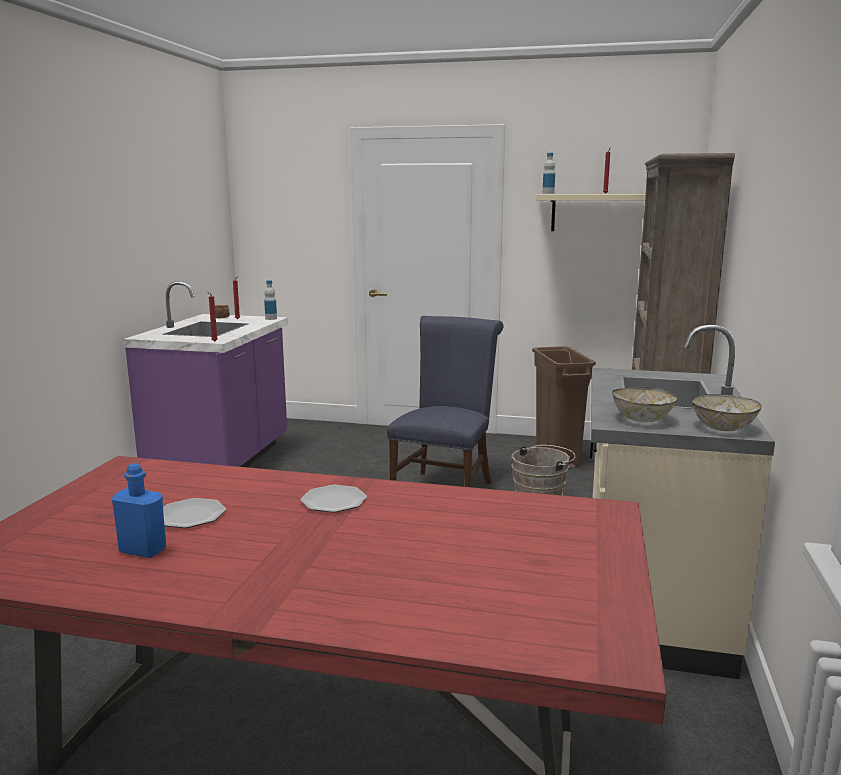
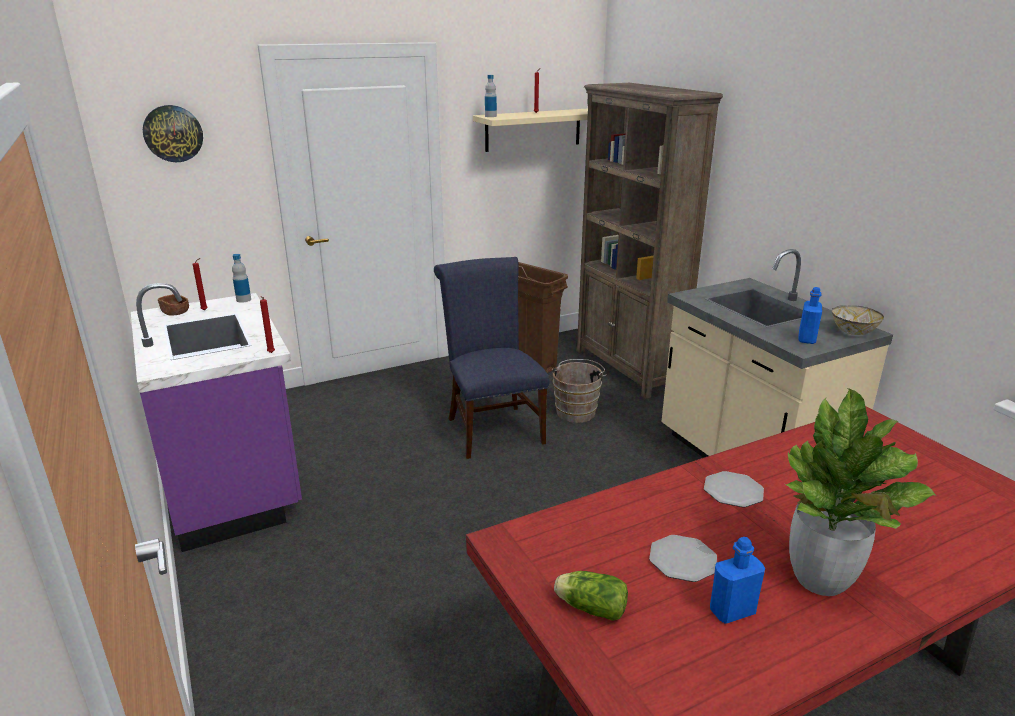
camera: 40 degrees left, 10 degrees up
bowl [612,388,678,422] -> blue bottle [798,287,822,344]
none -> wall clock [143,105,203,162]
none -> lettuce [554,571,628,621]
none -> potted plant [785,388,936,596]

